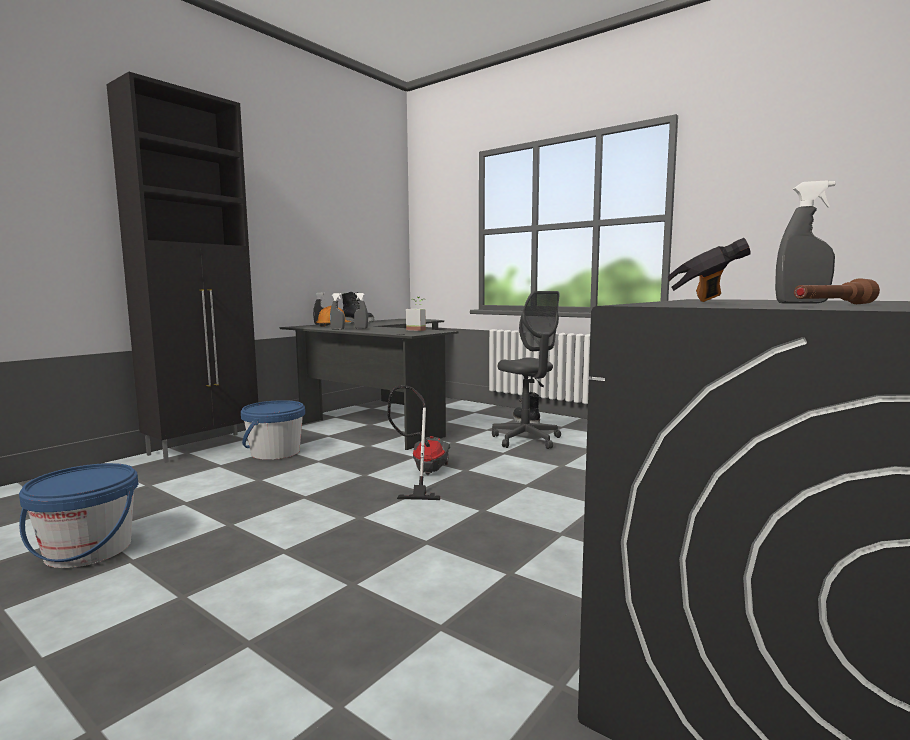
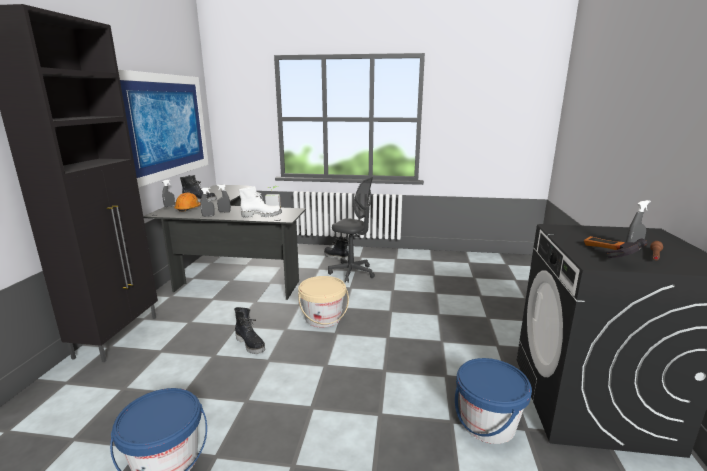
camera: 30 degrees left, 10 degrees up
blue bucket [241,400,305,460] -> blue bucket moved to [455,358,532,444]
vacuum cleaner [387,385,450,500] -> beige bucket [298,276,349,327]
none -> picture [118,69,209,188]
none -> black boot [234,307,265,354]
none -> white boot [239,186,282,217]

